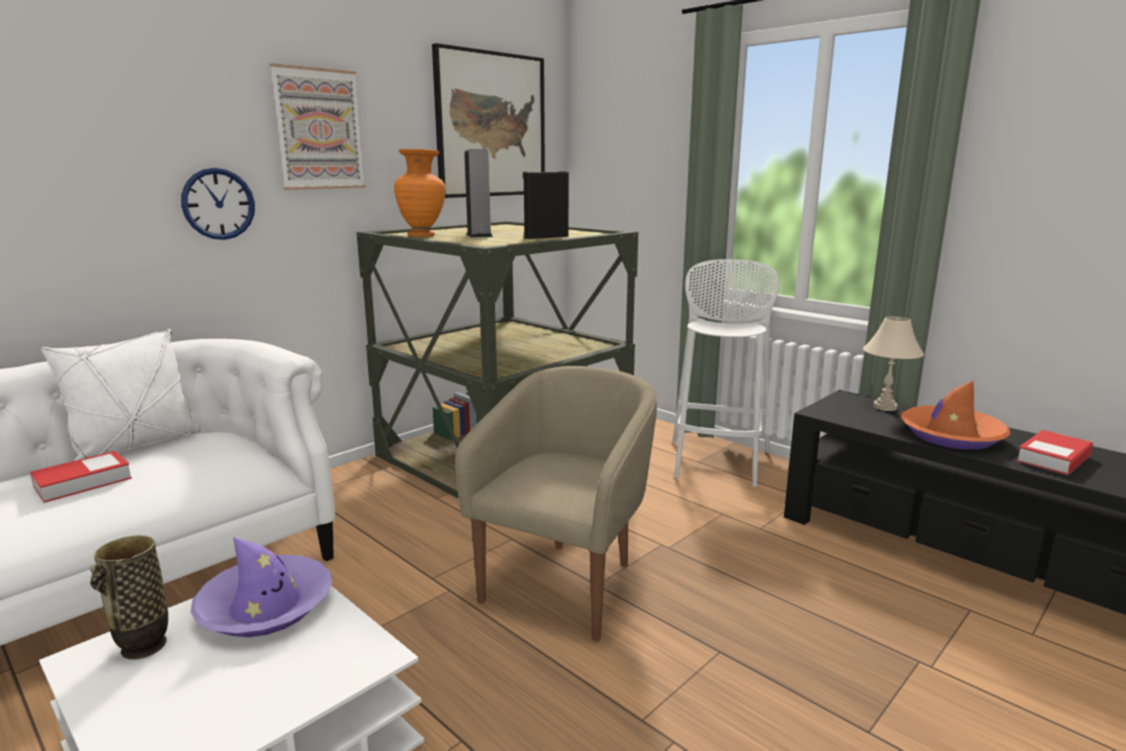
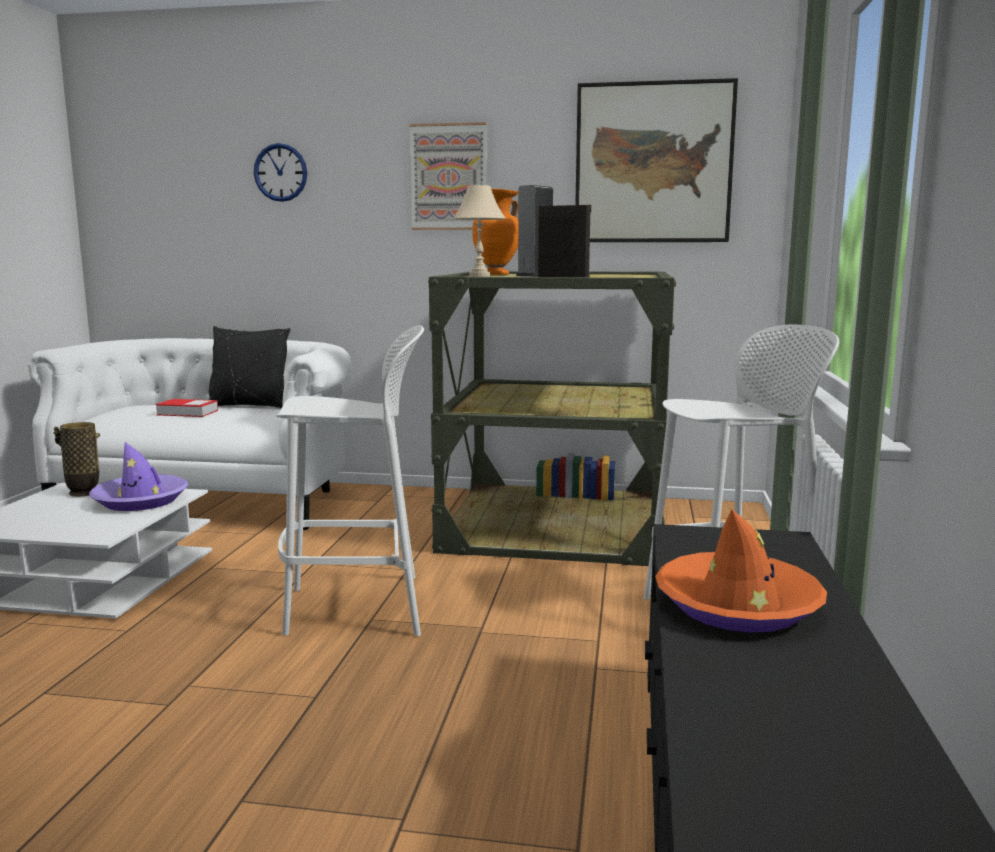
camera: 55 degrees right, 5 degrees down
white pillow [41,329,201,461] -> black pillow [208,326,290,408]
wall clock [181,168,255,240] -> wall clock moved to [254,143,307,202]
beige armchair [455,366,657,641] -> white stool [276,325,424,636]
beige table lamp [863,317,924,411] -> beige table lamp moved to [453,185,506,277]
book [1016,430,1093,475] -> none

